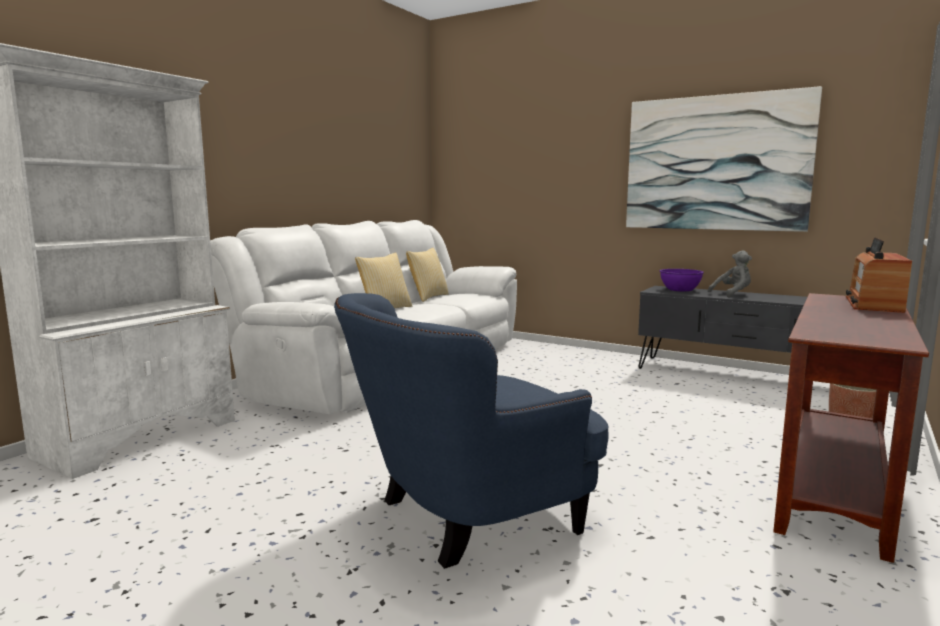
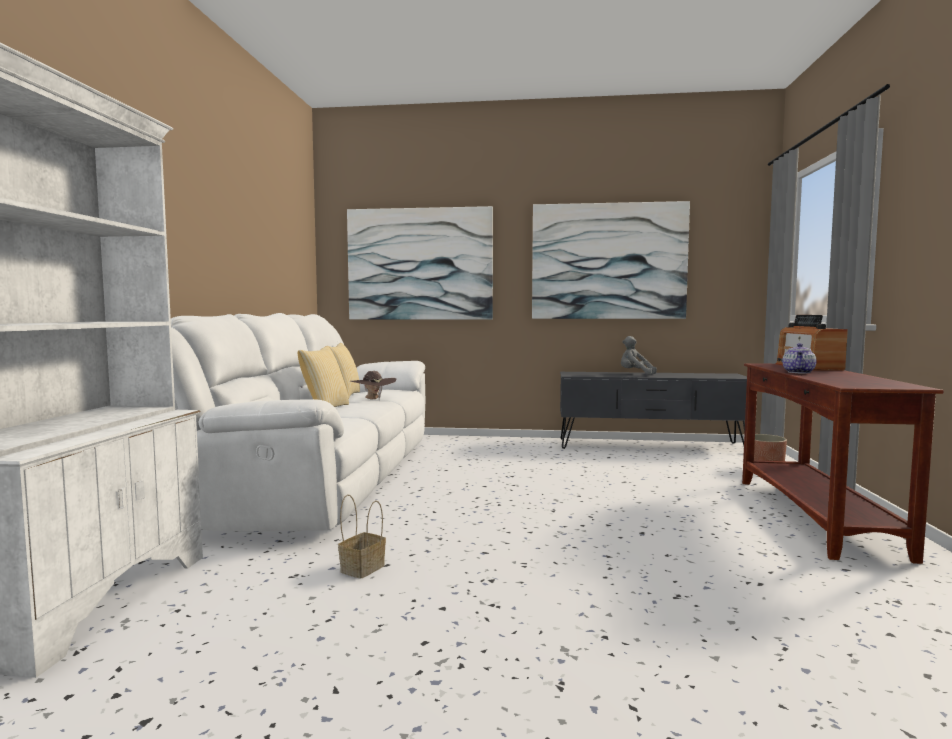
camera: 25 degrees left, 5 degrees down
blue armchair [334,293,609,569] -> none
purple bowl [660,269,704,292] -> none
grey plush toy [708,251,752,297] -> grey plush toy turned 105 degrees counterclockwise [621,336,657,375]
none -> basket [338,494,386,579]
none -> picture [347,206,493,320]
none -> brown hat [350,371,396,400]
none -> teapot [782,343,817,373]

